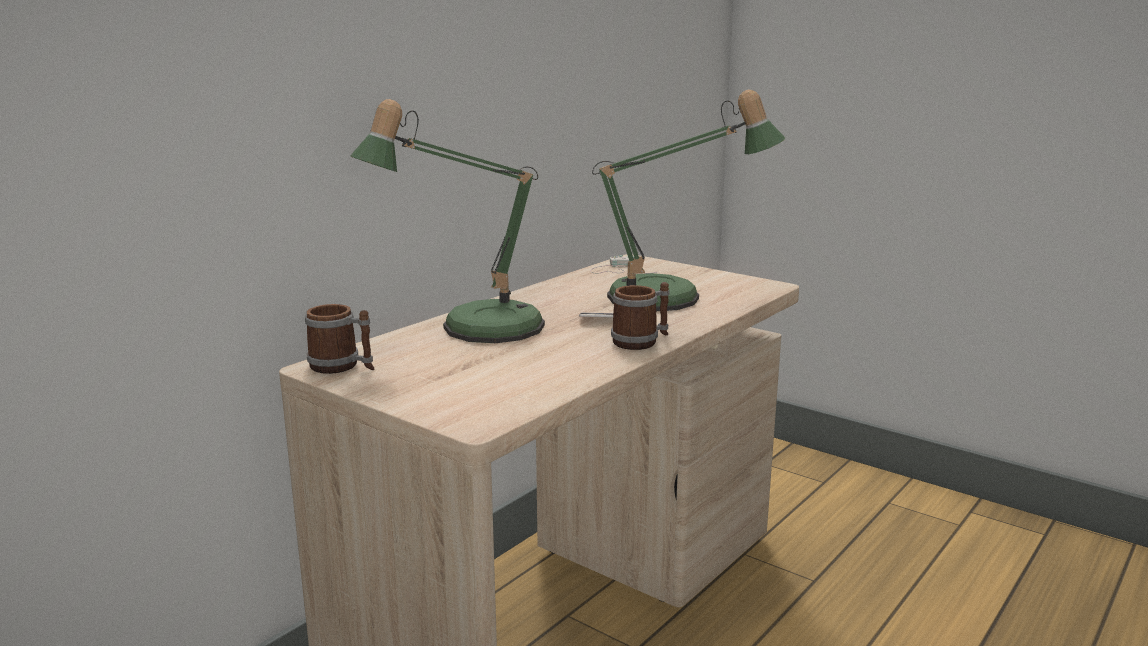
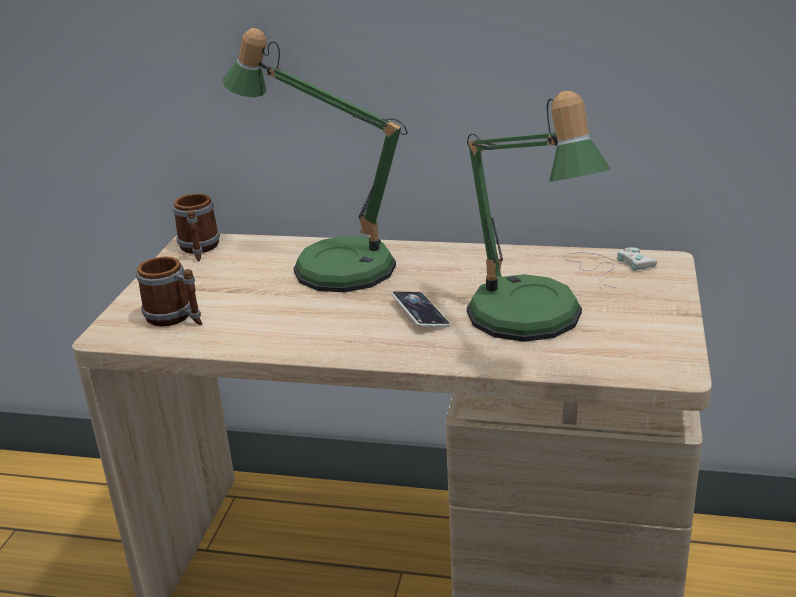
camera: 65 degrees right, 10 degrees up
mug [611,282,670,350] -> mug moved to [136,256,202,326]

